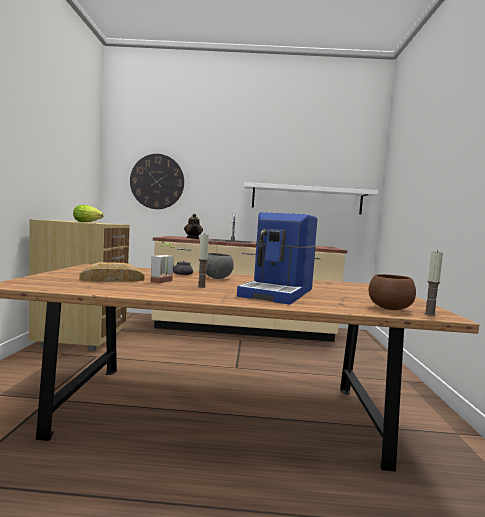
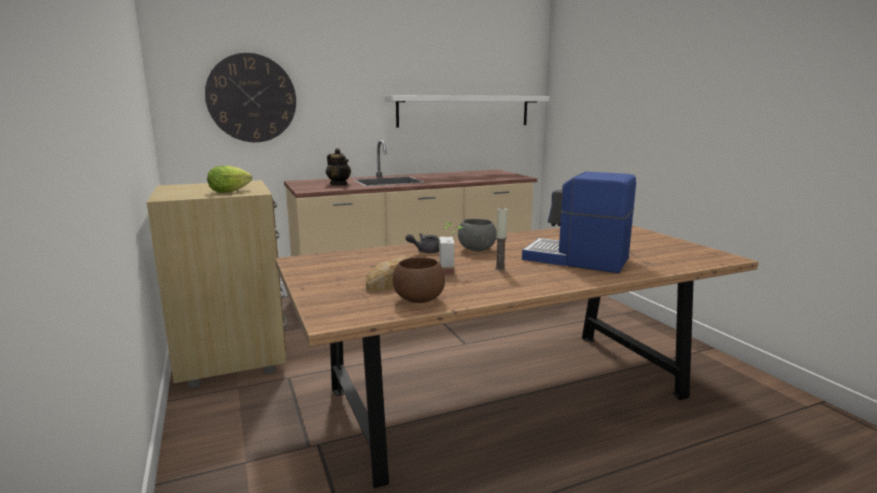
camera: 25 degrees left, 10 degrees up
coffee machine [237,212,318,305] -> coffee machine turned 120 degrees clockwise [522,171,636,273]
brown bowl [369,274,416,310] -> brown bowl moved to [393,257,445,303]
candle [424,250,443,316] -> none

